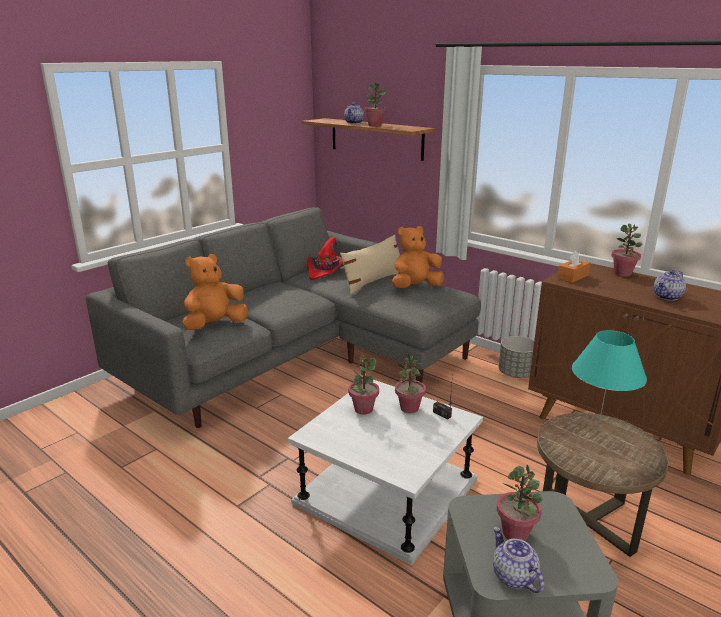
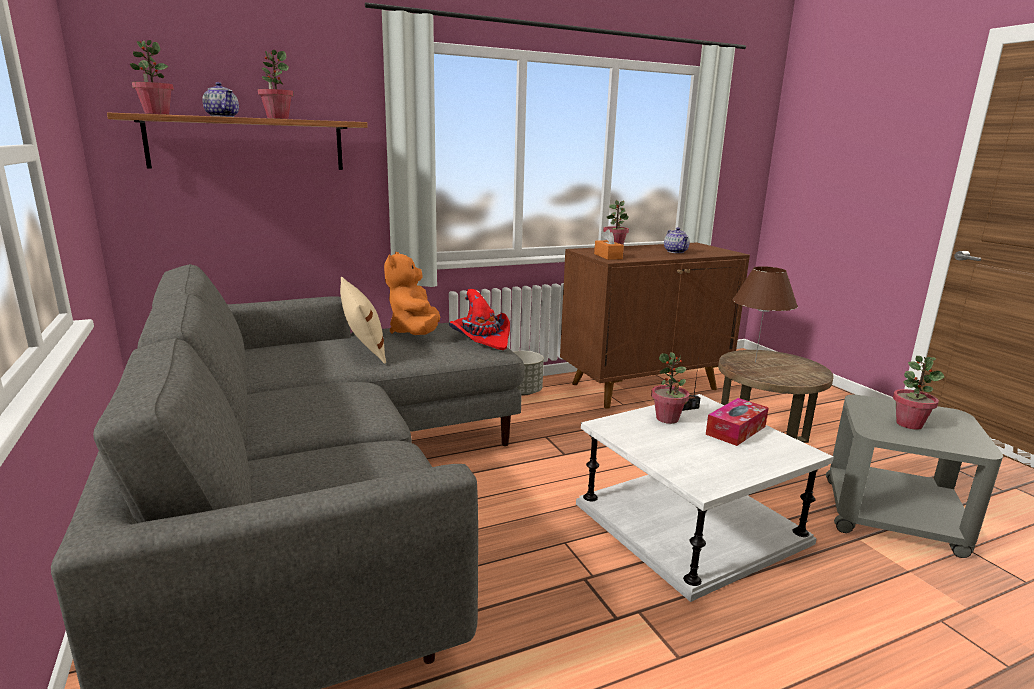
camera: 65 degrees left, 5 degrees down
orange plush toy [182,254,248,330] -> none
red hat [307,237,344,280] -> red hat moved to [449,289,510,350]
potted plant [348,355,379,415] -> potted plant moved to [130,40,174,115]
teapot [493,527,544,593] -> none
turquoise table lamp [572,330,647,433] -> brown table lamp [732,266,798,362]
none -> tissue box [706,398,769,446]

